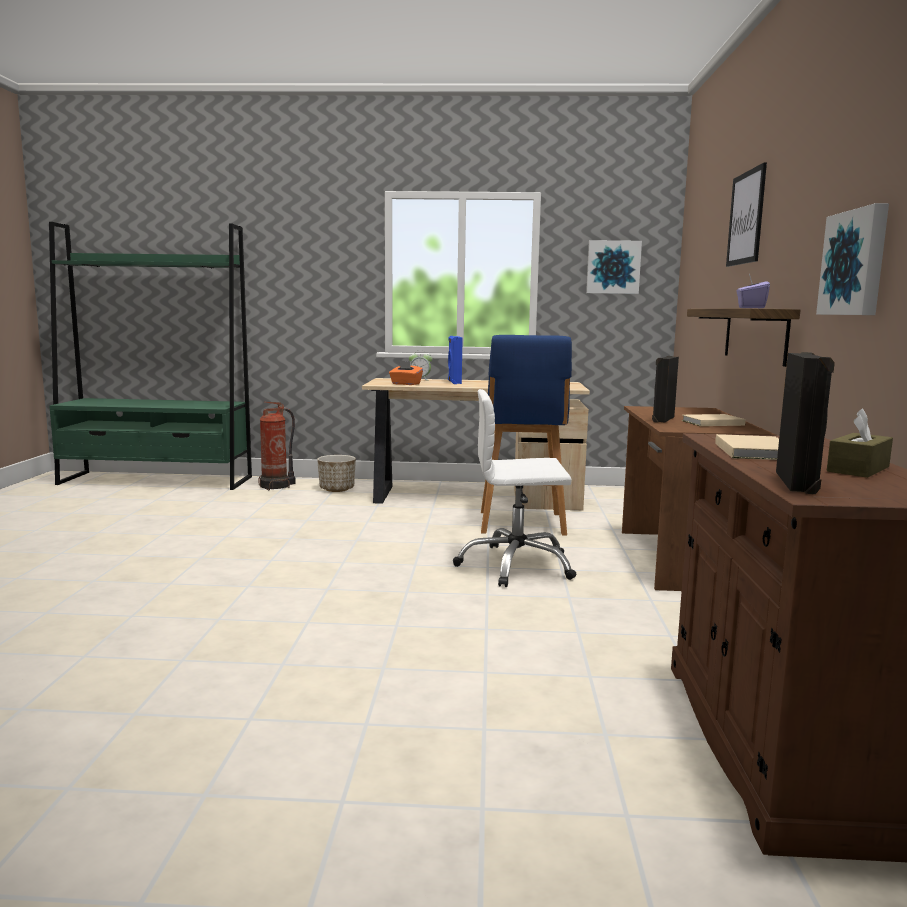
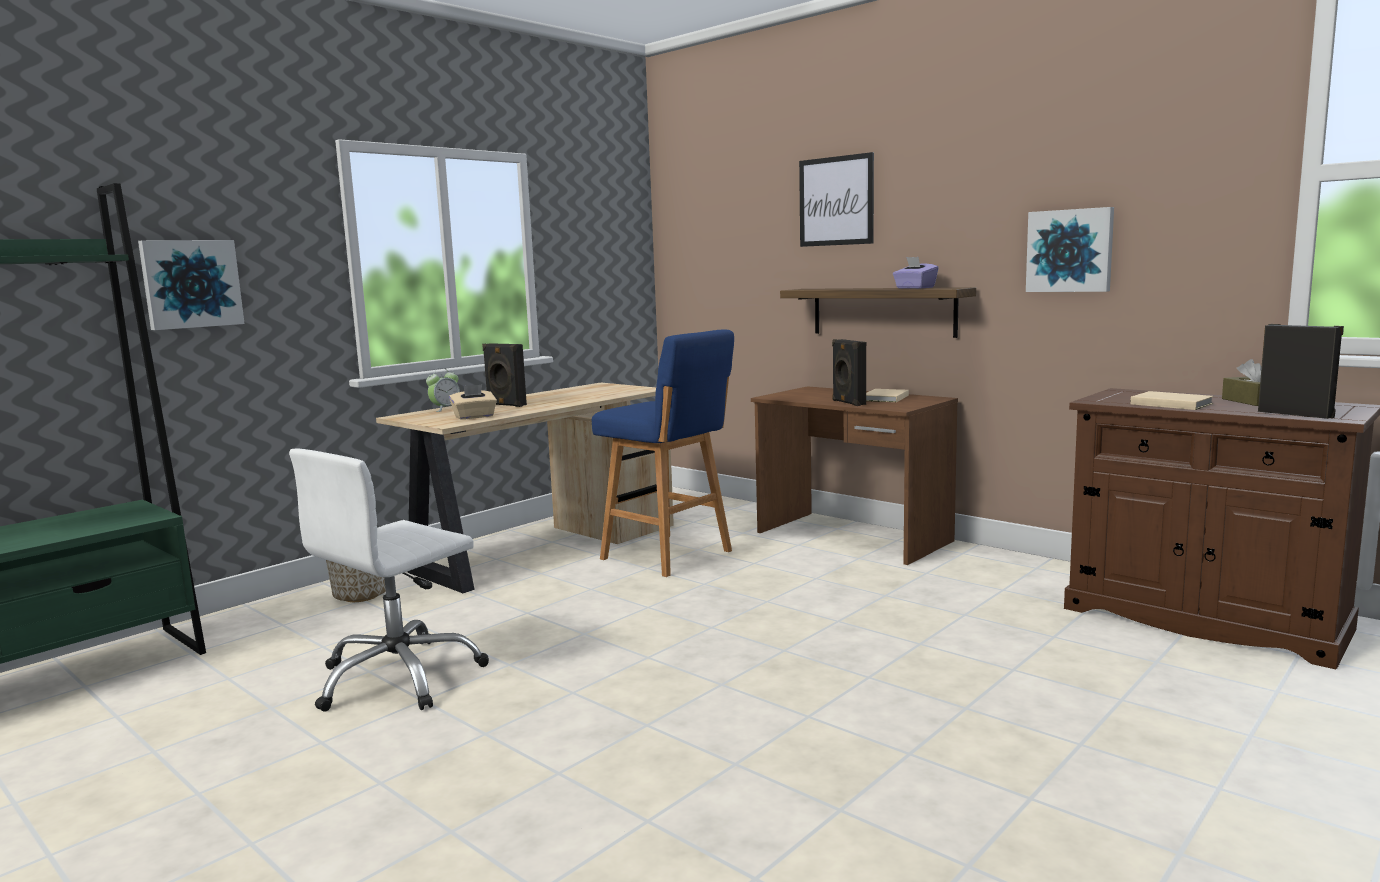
camera: 50 degrees left, 0 degrees up
fire extinguisher [258,402,296,491] -> none
orange tissue box [389,361,423,385] -> beige tissue box [449,384,497,420]
blue speaker [448,336,463,384] -> black speaker [482,343,527,407]
white office chair [453,389,576,587] -> white office chair moved to [289,449,489,712]
picture [586,240,642,294] -> picture moved to [138,240,245,330]

